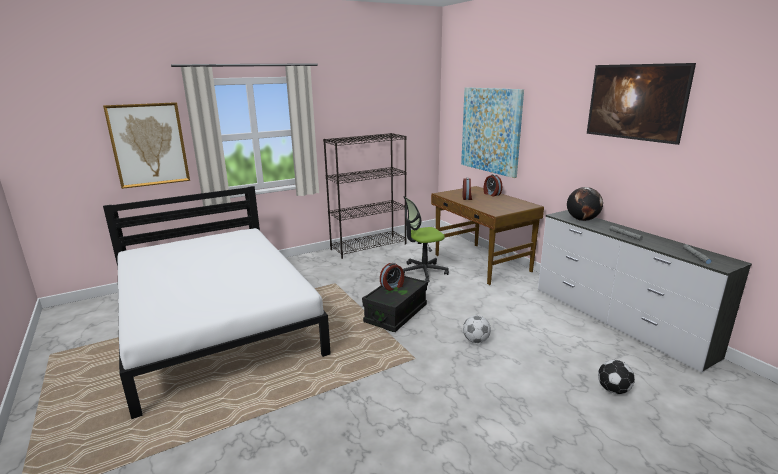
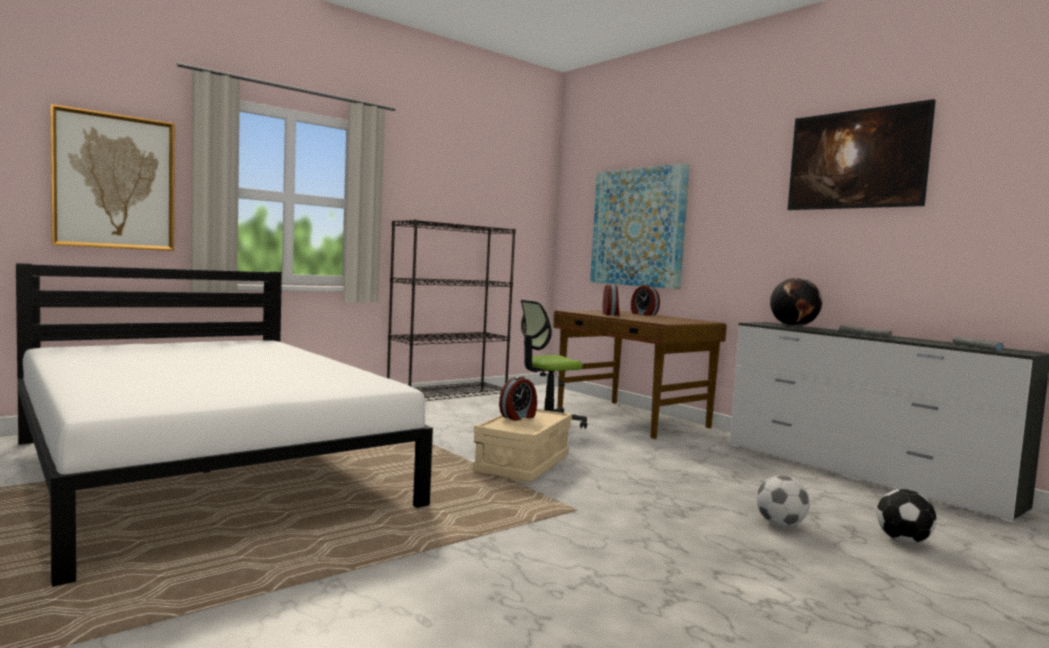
camera: 10 degrees left, 15 degrees down
black storage box [362,276,428,332] -> beige storage box [473,409,572,483]
football [463,315,491,343] -> football moved to [756,475,810,527]

